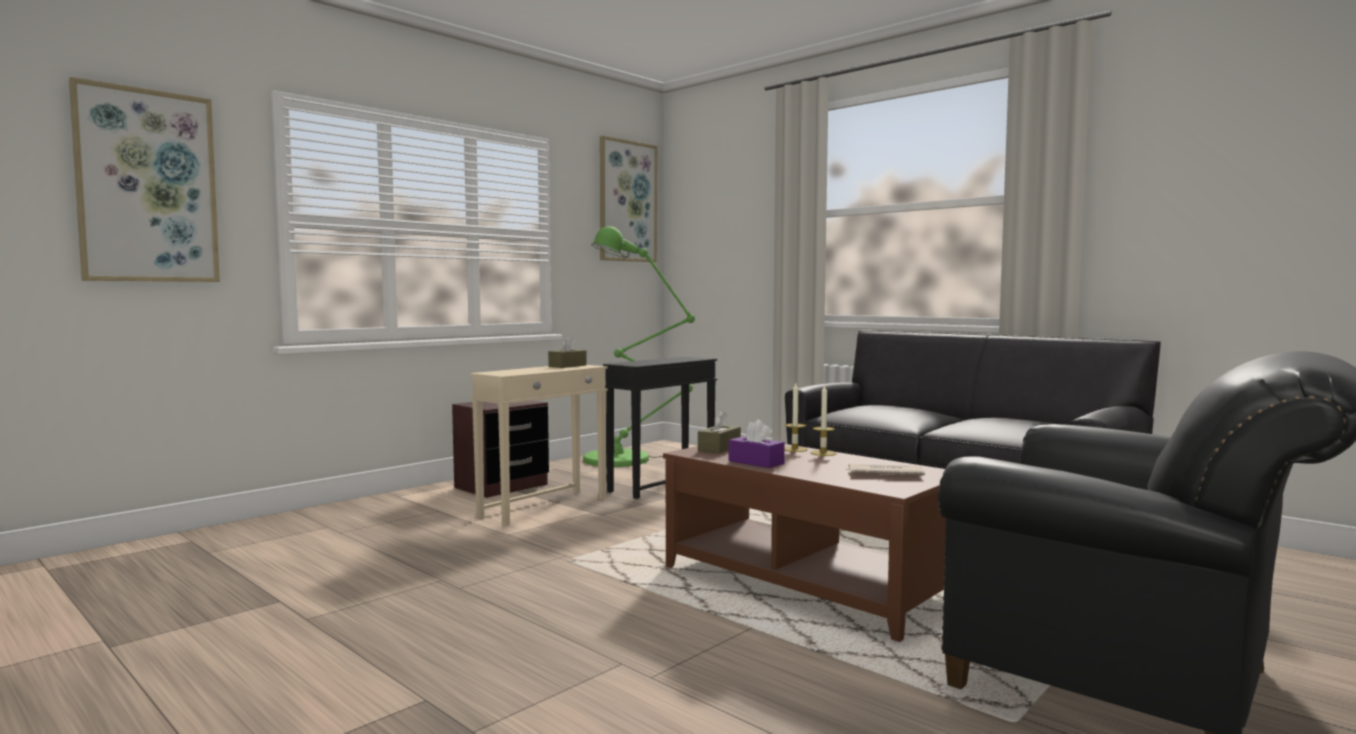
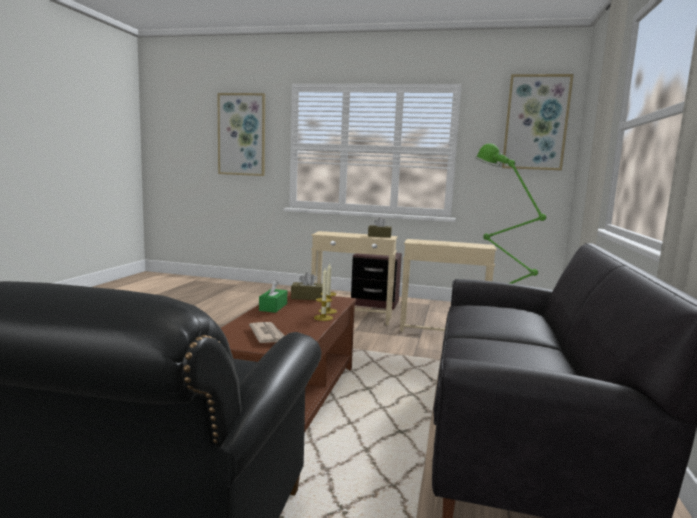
camera: 60 degrees right, 5 degrees up
black side table [603,357,717,499] -> beige side table [400,239,497,332]
purple tissue box [729,420,785,468] -> green tissue box [259,280,287,313]

